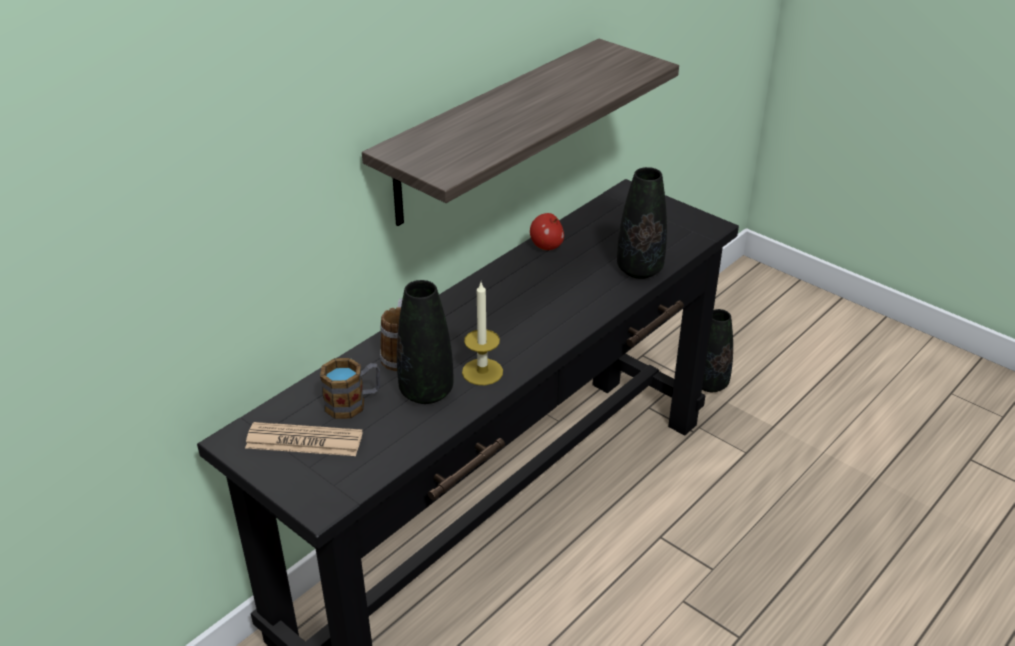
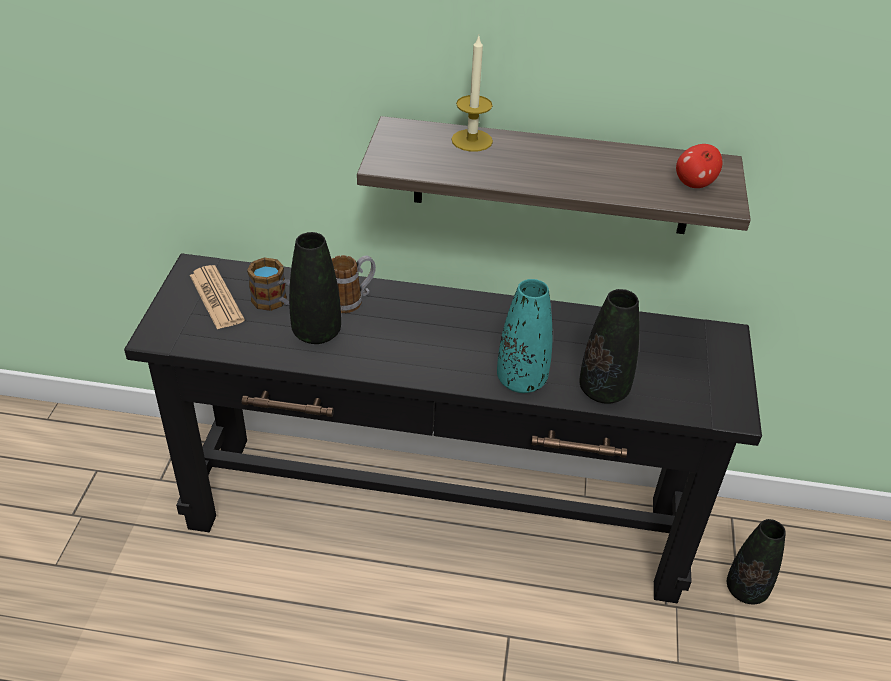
camera: 55 degrees right, 5 degrees up
candle [462,282,503,385] -> candle moved to [451,36,493,152]
apple [530,213,564,250] -> apple moved to [676,144,722,188]
none -> turquoise vase [497,279,553,393]

